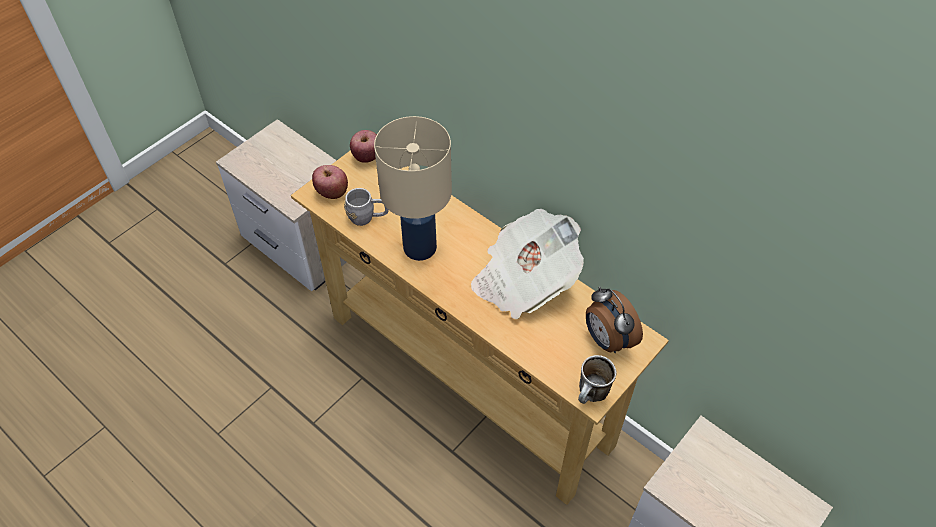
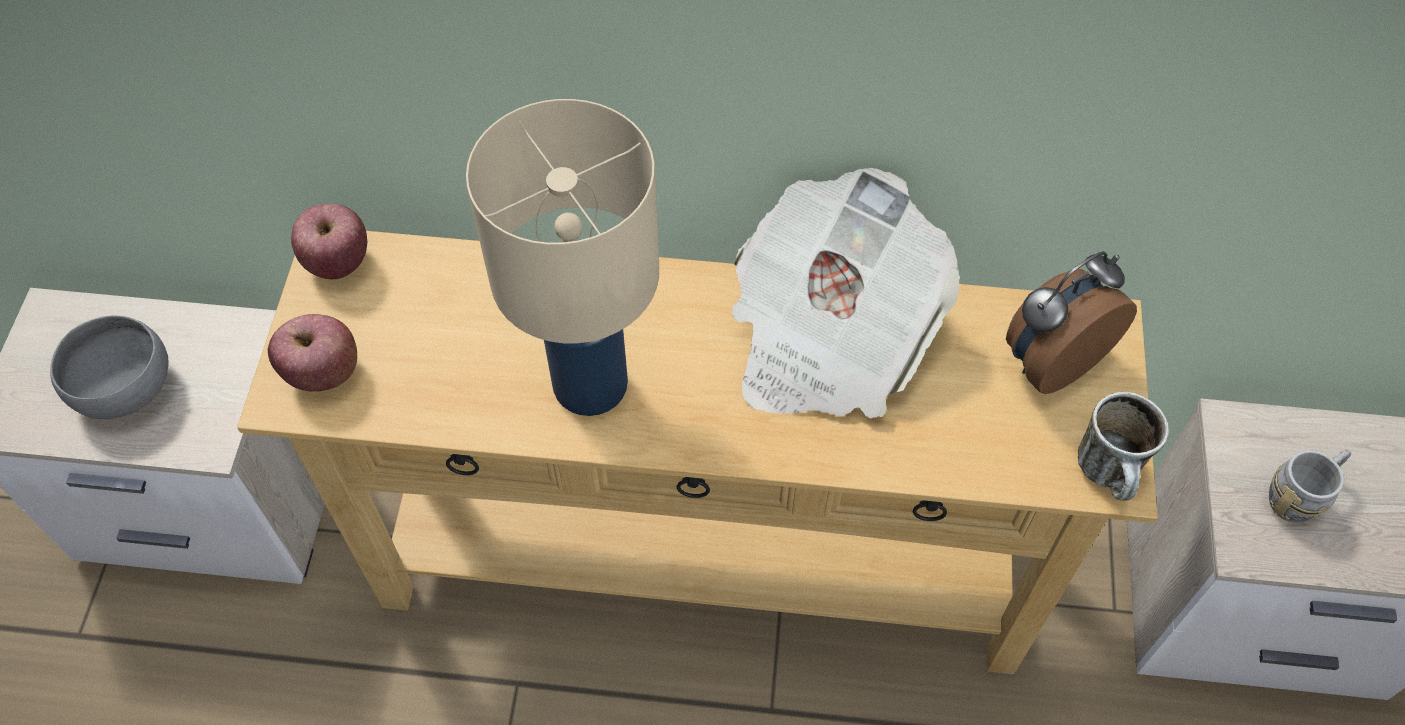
camera: 35 degrees left, 5 degrees up
grey mug [344,188,389,226] -> grey mug moved to [1269,449,1351,523]
alarm clock [586,287,643,353] -> alarm clock turned 120 degrees clockwise [1006,251,1137,394]
none -> grey bowl [50,315,169,419]

